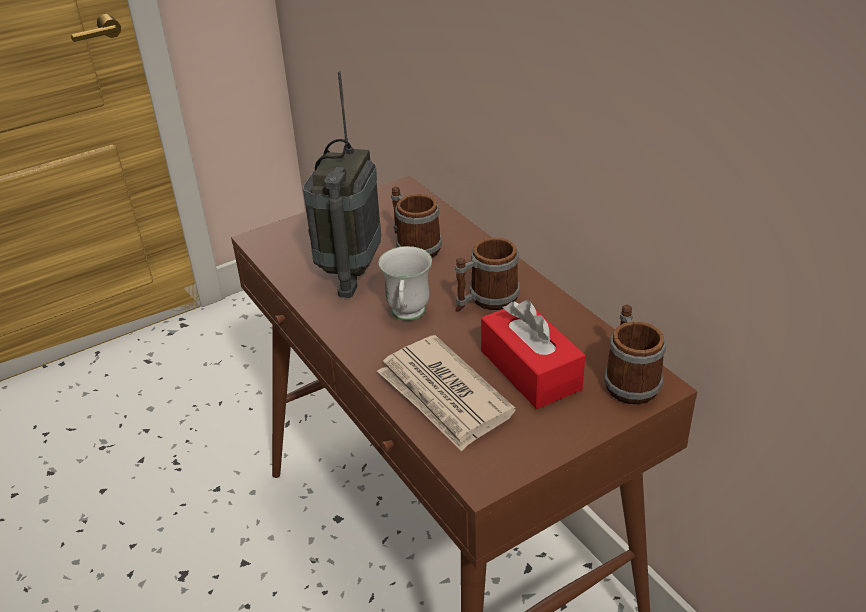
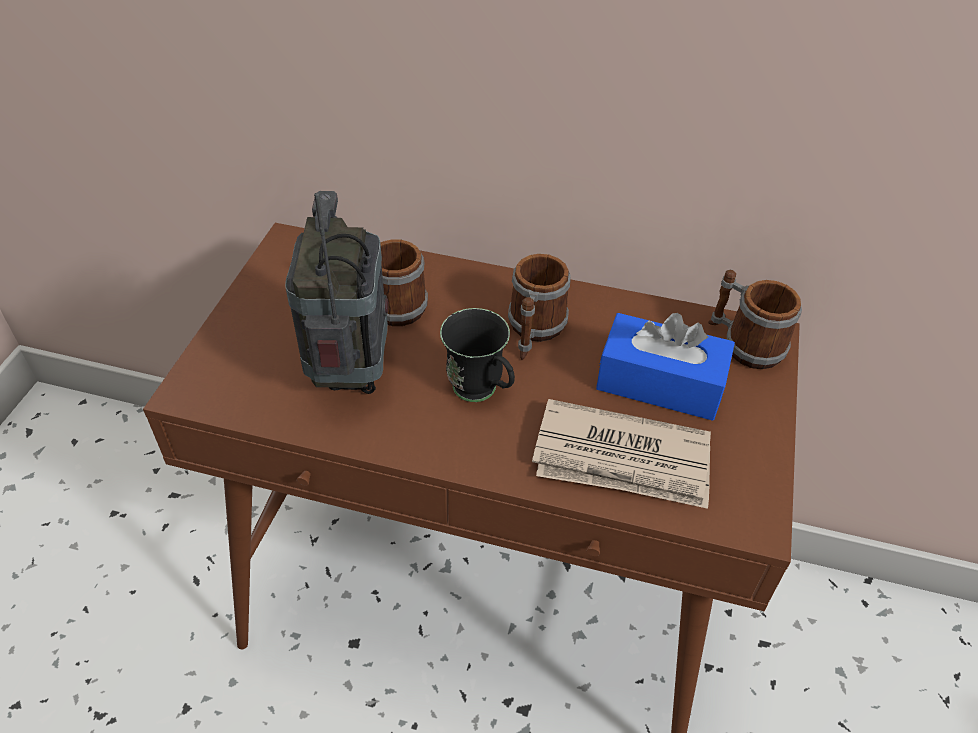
camera: 45 degrees left, 10 degrees up
radio [303,71,381,298] -> radio turned 150 degrees counterclockwise [285,191,388,394]
white mug [379,246,432,321] -> black mug [440,308,515,402]
red tissue box [481,300,585,409] -> blue tissue box [596,313,735,421]

